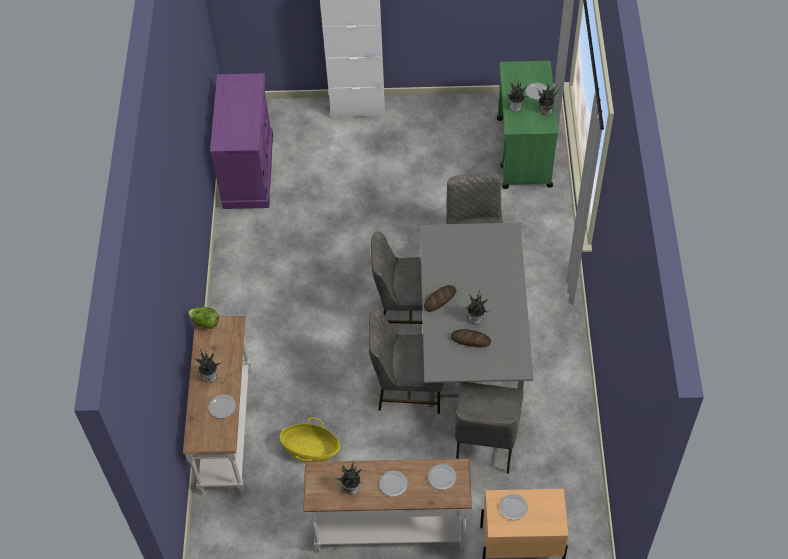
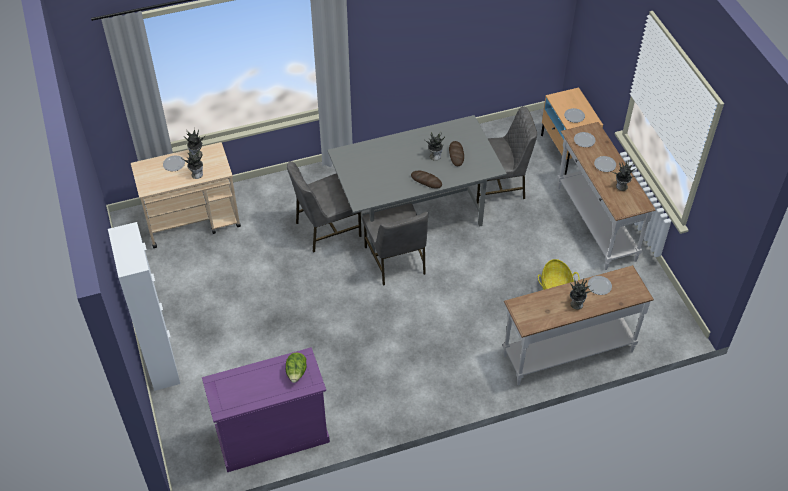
camera: 110 degrees left, 5 degrees down
lettuce [188,307,219,329] -> lettuce moved to [285,353,306,383]
grey chair [368,309,443,414] -> none
green cart [497,61,558,189] -> beige cart [131,142,241,248]

